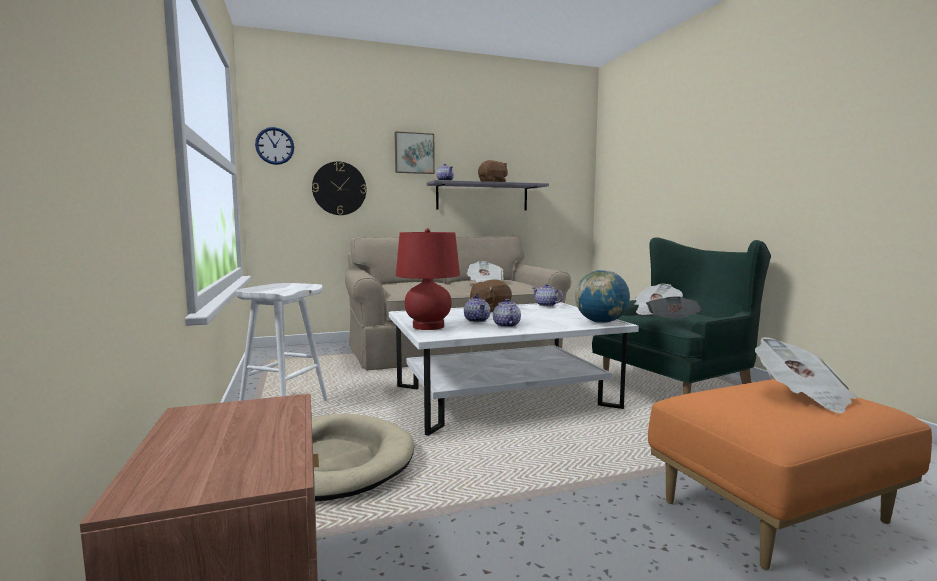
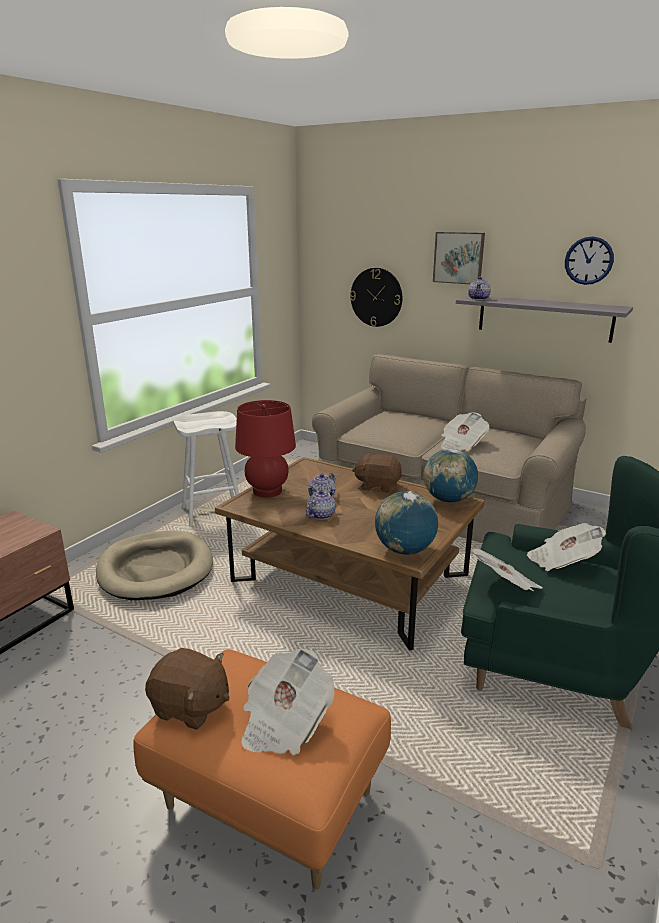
camera: 50 degrees right, 15 degrees up
wall clock [255,127,294,165] -> wall clock moved to [565,236,614,285]
white coffee table [389,302,639,436] -> brown coffee table [215,457,485,651]
brown plush toy [478,160,508,182] -> brown plush toy moved to [145,648,230,730]
teapot [532,284,563,307] -> globe [423,449,478,503]

